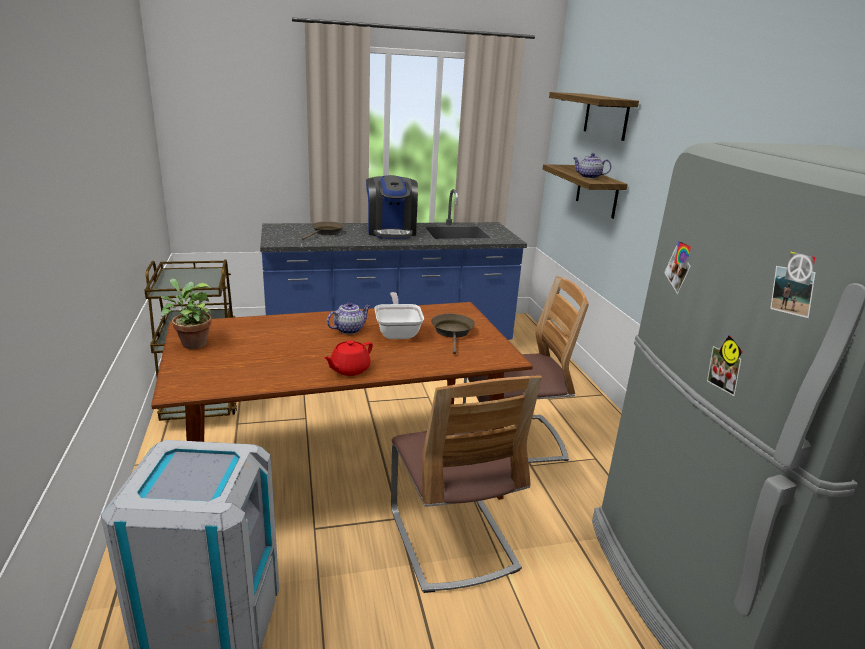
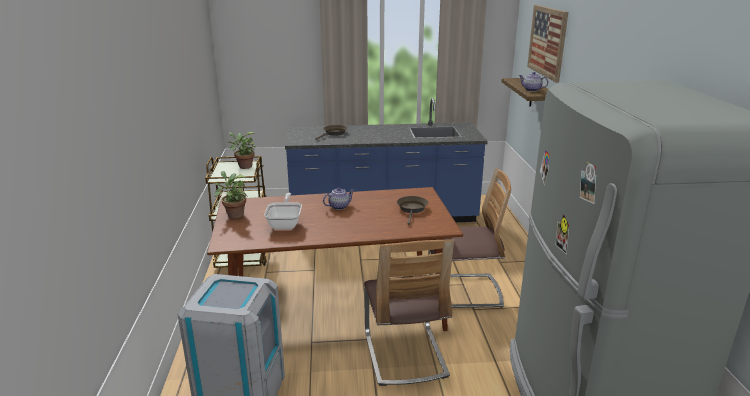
camera: 10 degrees right, 0 degrees up
red teapot [324,340,373,376] -> none
coffee machine [366,175,418,239] -> none
frying pan [374,292,424,339] -> frying pan moved to [264,193,302,229]
shelf [549,92,639,141] -> picture [527,5,568,83]
none -> potted plant [227,132,256,169]

